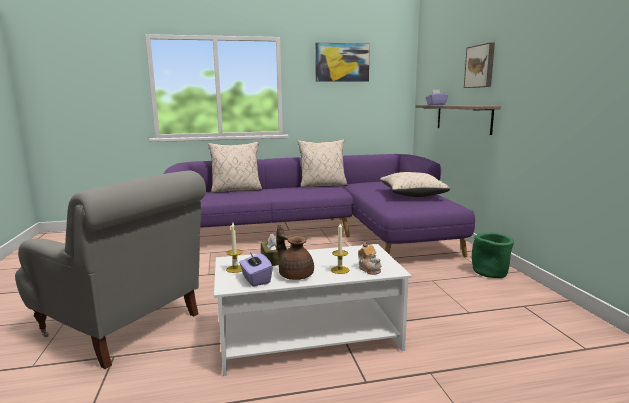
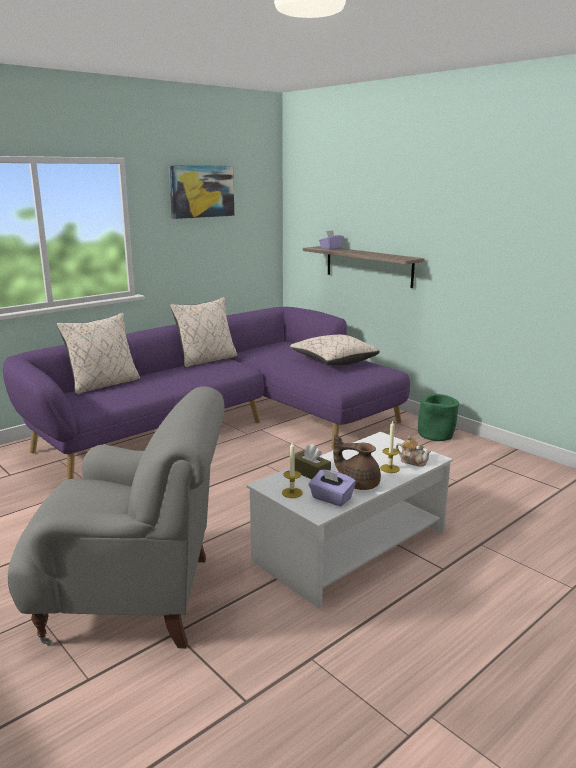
camera: 30 degrees left, 5 degrees up
picture [464,42,495,88] -> none

